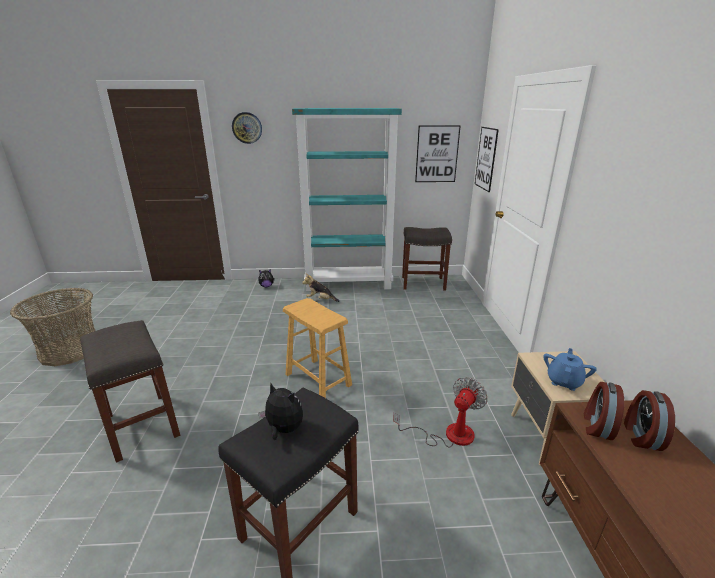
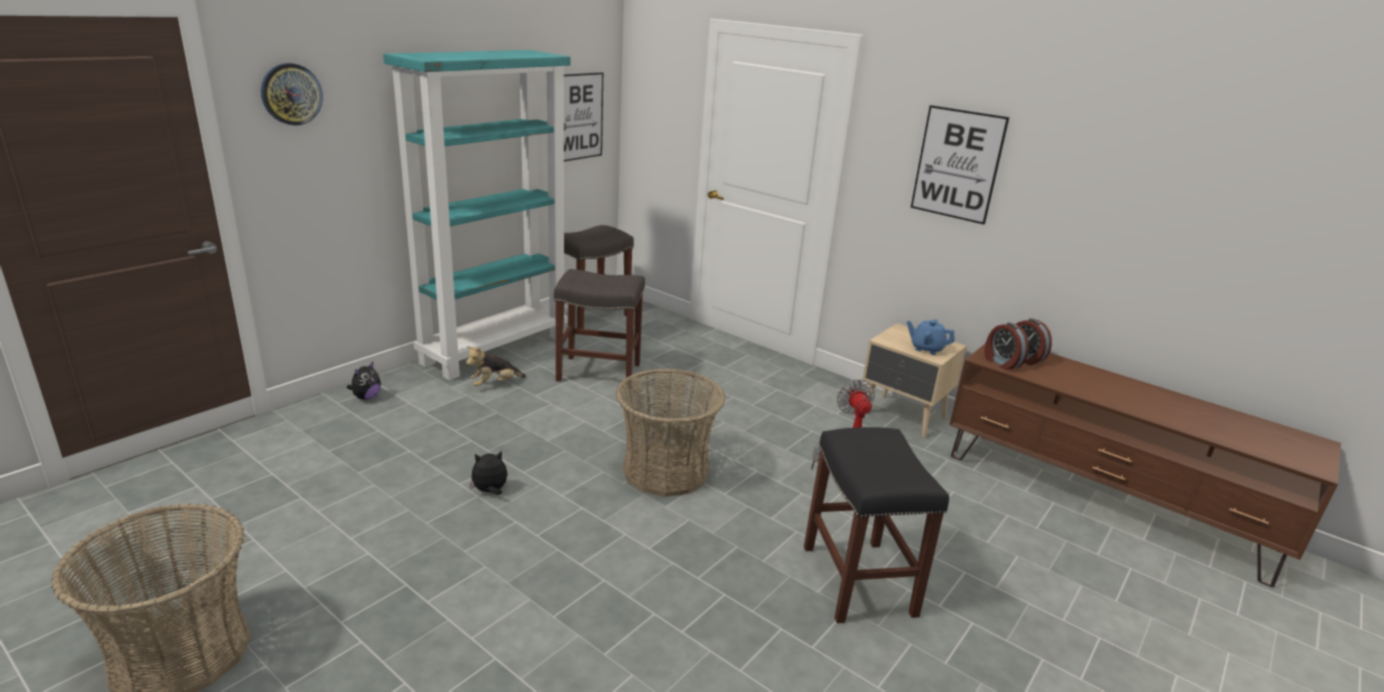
camera: 50 degrees left, 0 degrees up
grey stool [80,320,180,463] -> grey stool moved to [554,269,645,388]
plush toy [258,383,303,440] -> plush toy moved to [469,451,508,495]
brown stool [283,298,352,398] -> basket [616,369,725,497]
picture [475,127,499,192] -> picture moved to [911,105,1010,224]
blue teapot [543,348,597,391] -> blue teapot turned 45 degrees counterclockwise [907,319,955,355]

